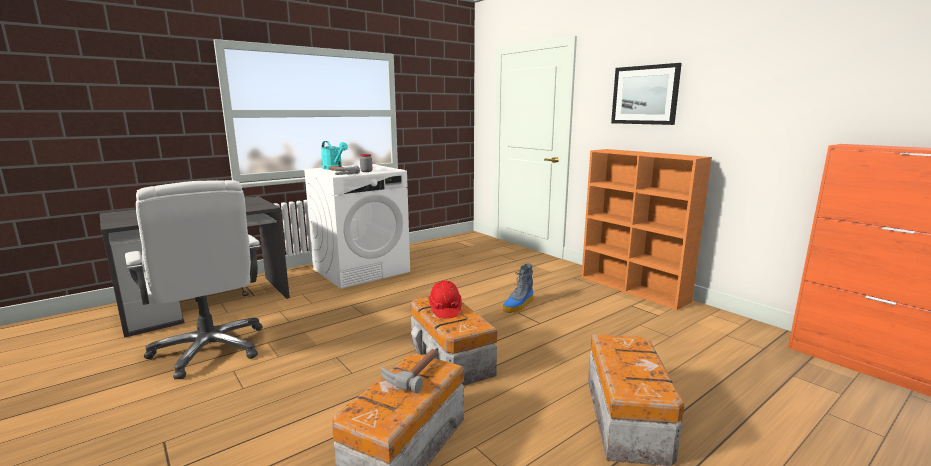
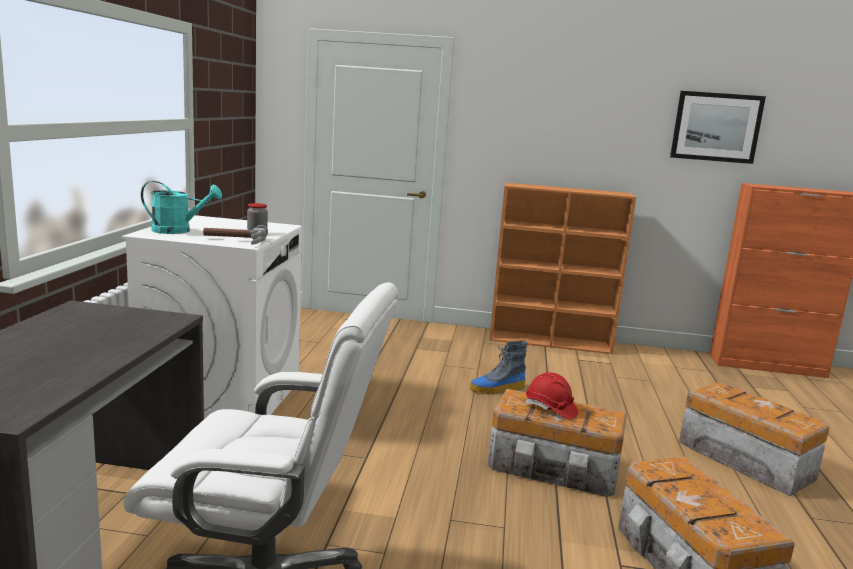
camera: 45 degrees left, 0 degrees up
hammer [381,349,438,393] -> none
boot [502,264,533,313] -> boot turned 75 degrees clockwise [470,340,527,394]
picture [611,63,682,125] -> picture moved to [670,91,766,164]

